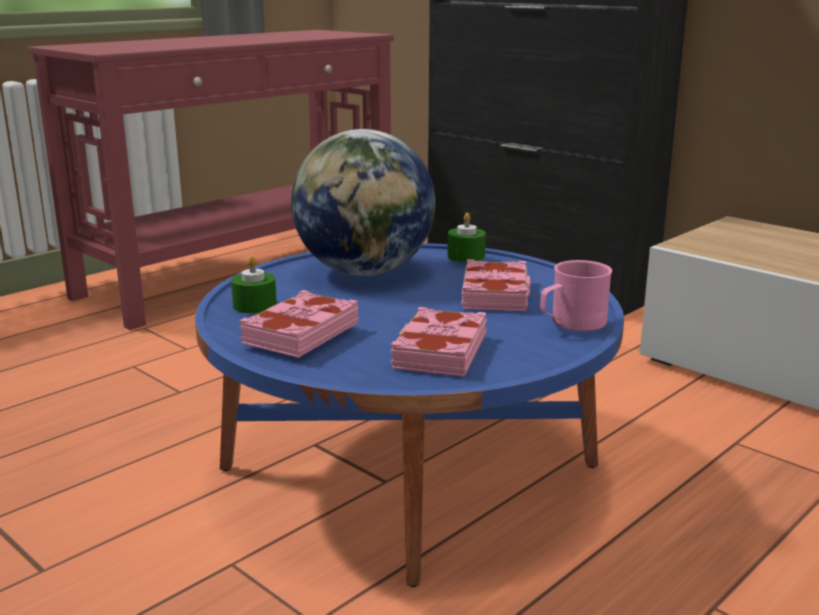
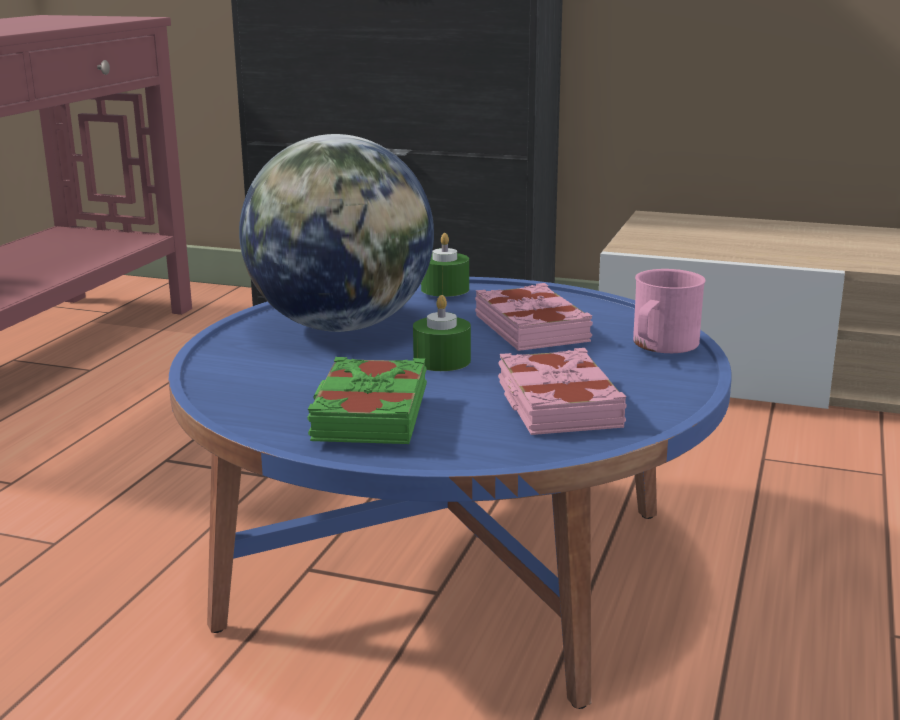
camera: 25 degrees left, 0 degrees up
green candle [231,256,277,314] -> green candle moved to [413,295,471,371]
pink book [239,290,359,358] -> green book [308,357,427,444]

